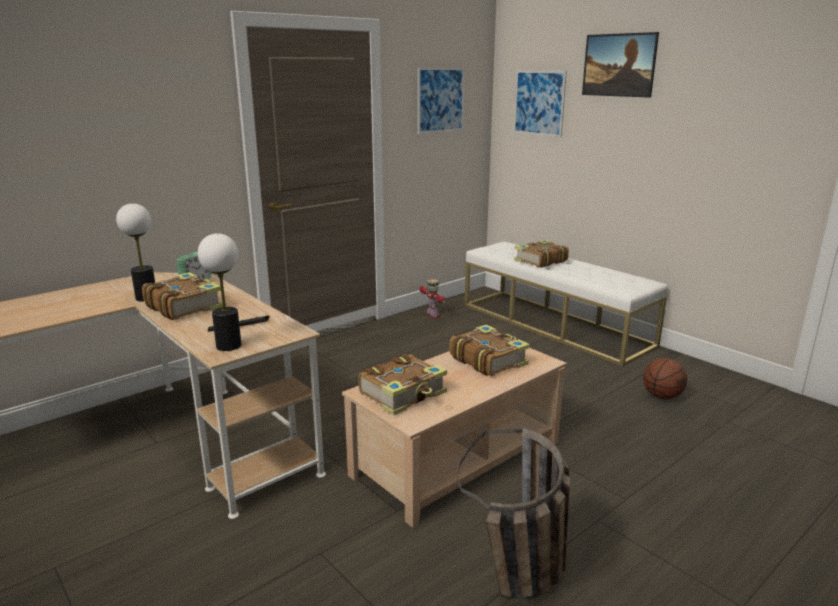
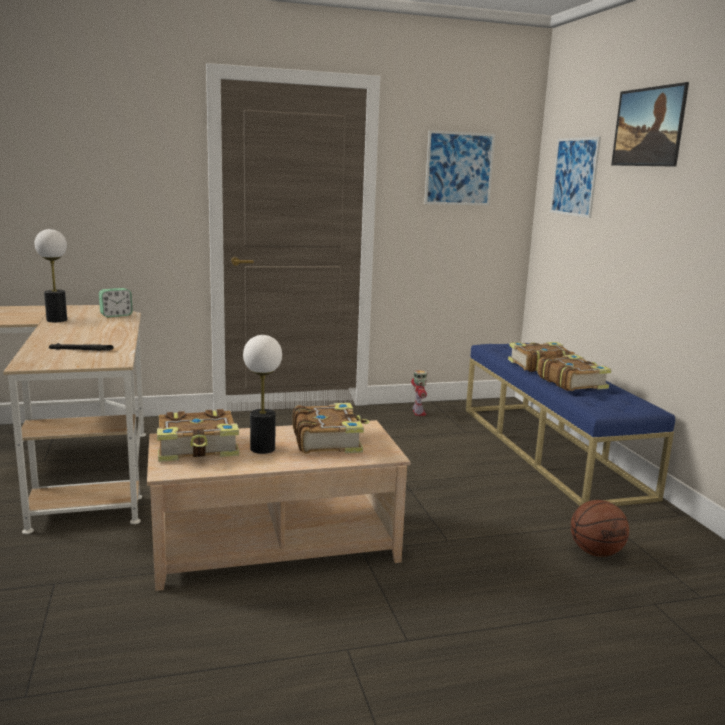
camera: 25 degrees right, 5 degrees down
book [142,272,223,320] -> book moved to [537,354,611,391]
table lamp [198,233,242,351] -> table lamp moved to [243,335,282,454]
basket [458,428,570,600] -> none
white bench [465,242,668,367] -> blue bench [466,343,675,506]

